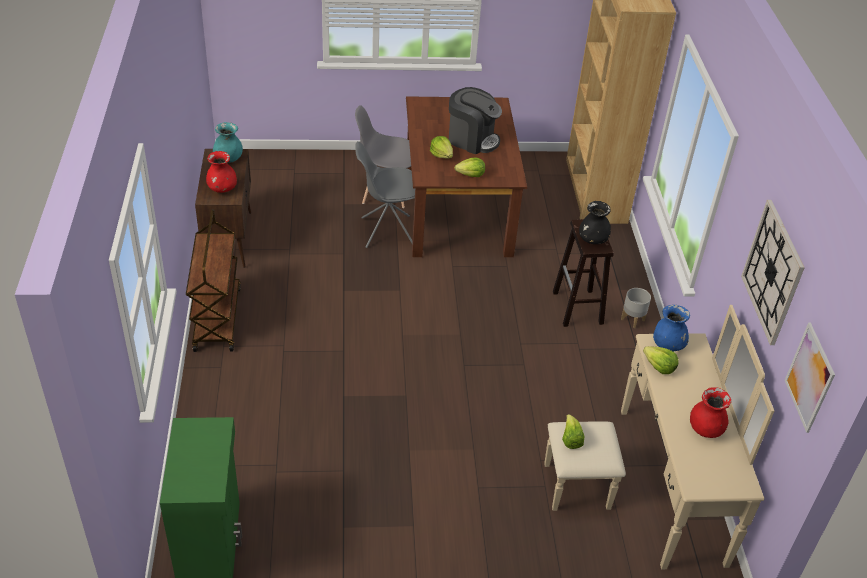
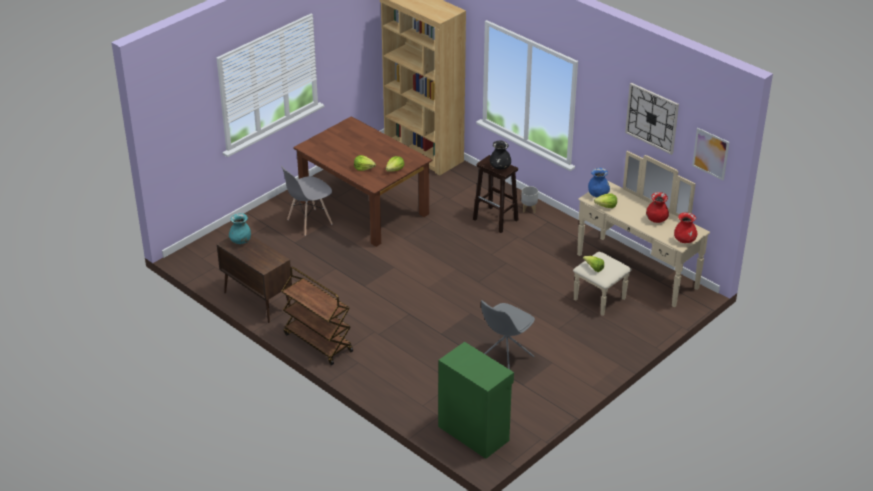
camera: 40 degrees left, 5 degrees down
red vase [206,151,237,193] -> red vase moved to [674,212,697,243]
grey chair [355,141,415,248] -> grey chair moved to [481,300,535,369]
coffee machine [449,87,502,154] -> none

